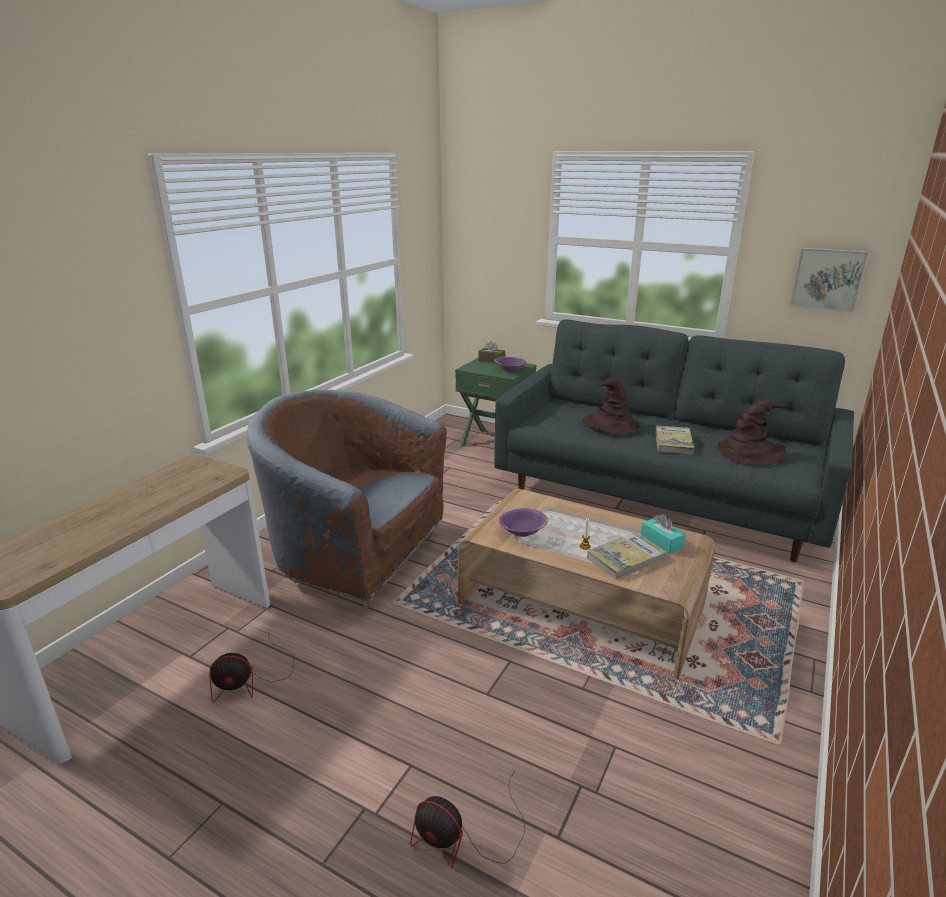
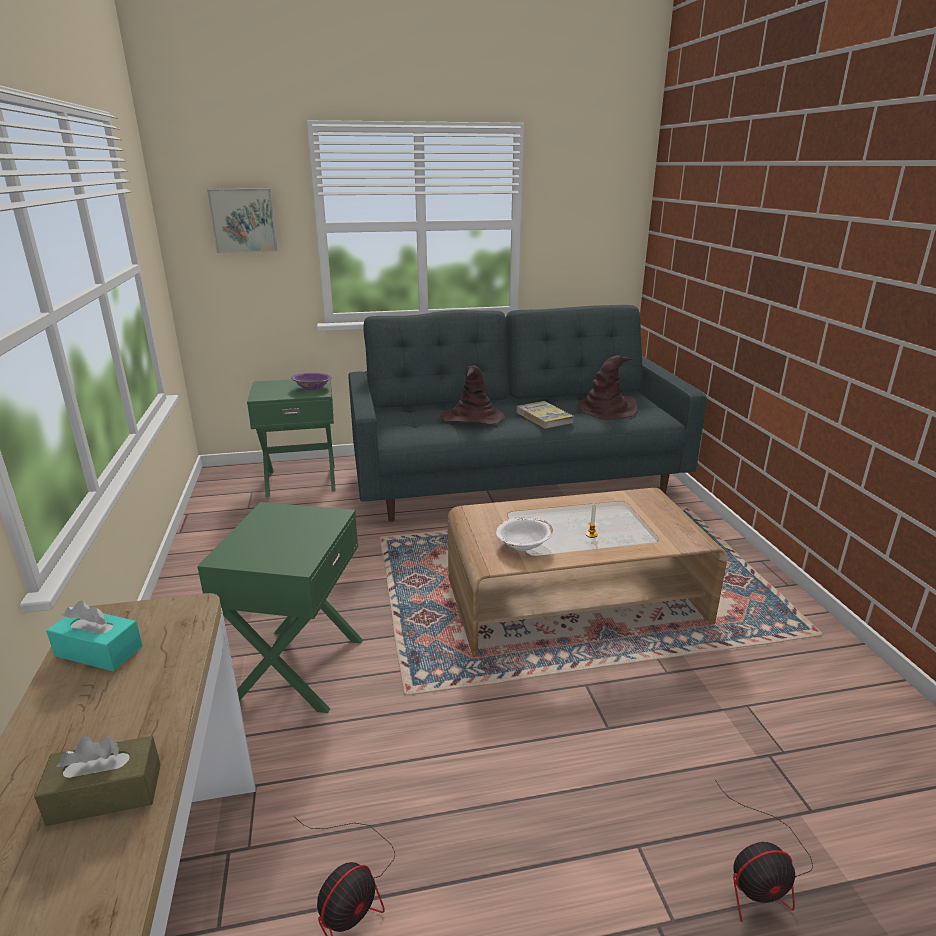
camera: 40 degrees left, 0 degrees up
brown armchair [247,390,447,611] -> green side table [197,502,363,713]
brown tissue box [478,341,505,364] -> brown tissue box moved to [34,736,161,826]
purple bowl [499,508,548,537] -> white bowl [496,517,553,551]
book [587,532,666,580] -> none
turquoise tissue box [641,514,686,554] -> turquoise tissue box moved to [46,601,143,671]
picture [790,248,868,313] -> picture moved to [207,189,278,253]

